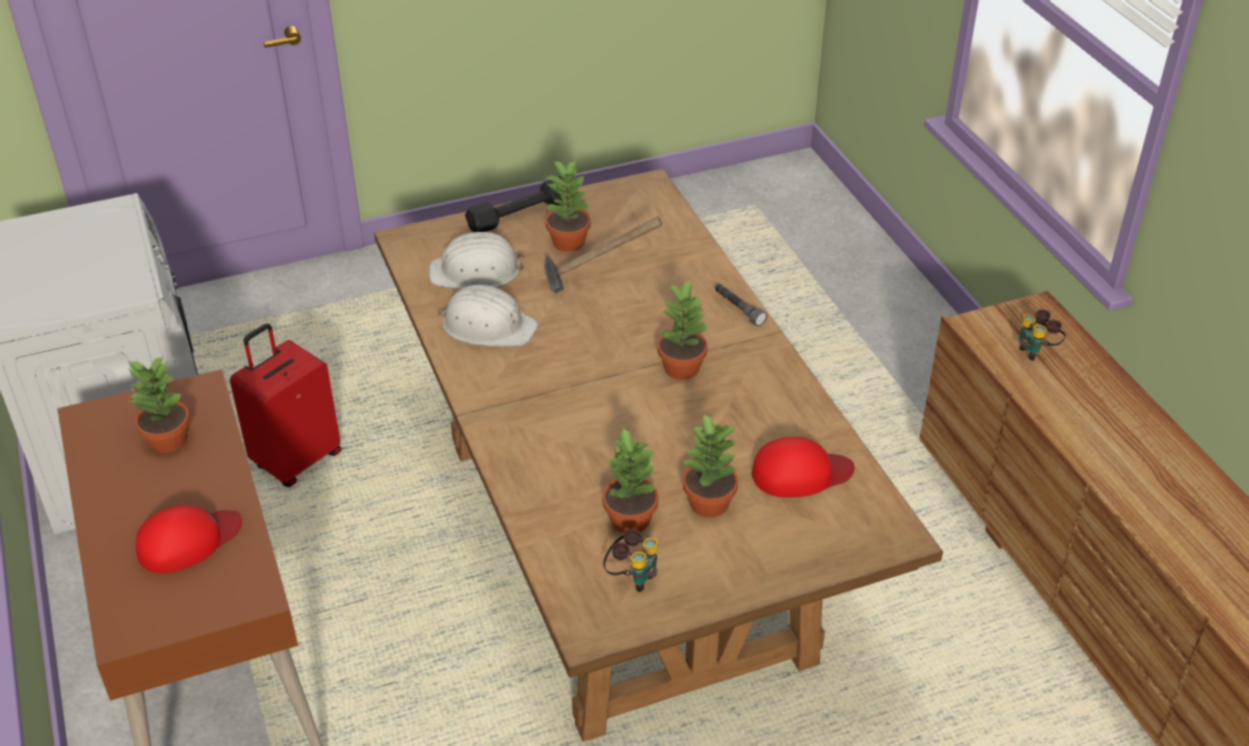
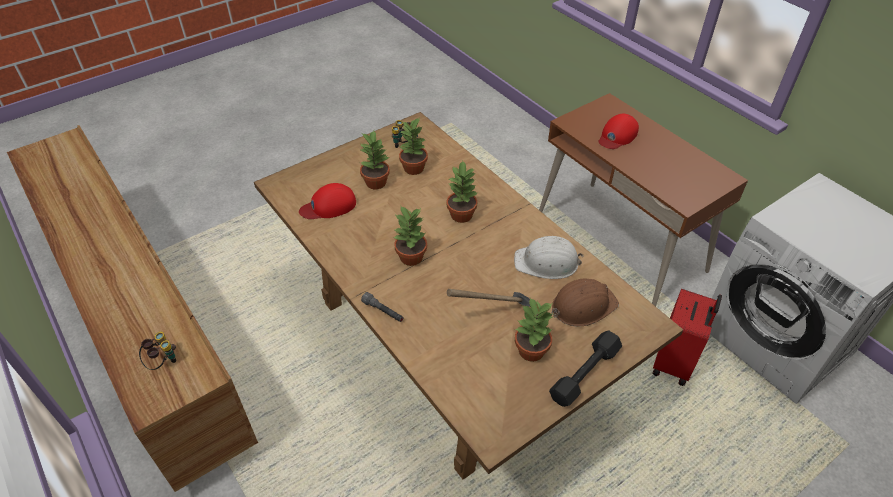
camera: 165 degrees right, 5 degrees up
potted plant [128,355,190,453] -> potted plant moved to [446,161,479,223]
white hard hat [429,232,525,289] -> brown hard hat [552,279,619,327]

